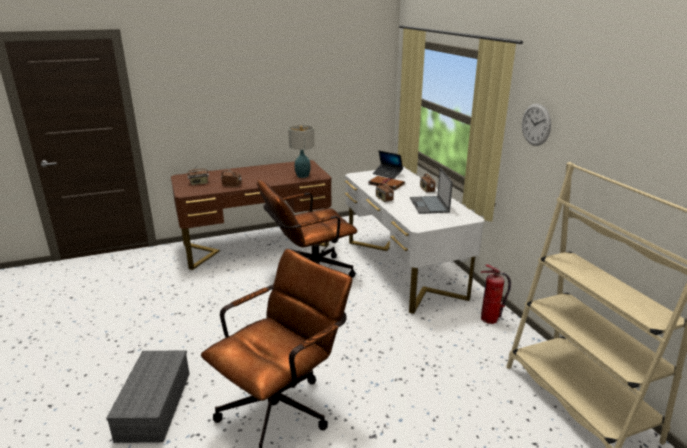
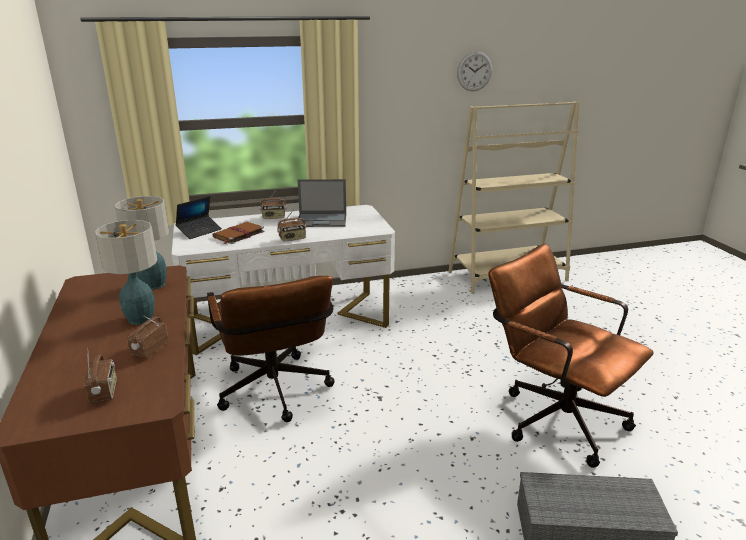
camera: 85 degrees left, 0 degrees up
fire extinguisher [480,264,511,324] -> none
wall clock [522,104,551,146] -> wall clock moved to [457,51,492,91]
none -> table lamp [95,220,157,325]

